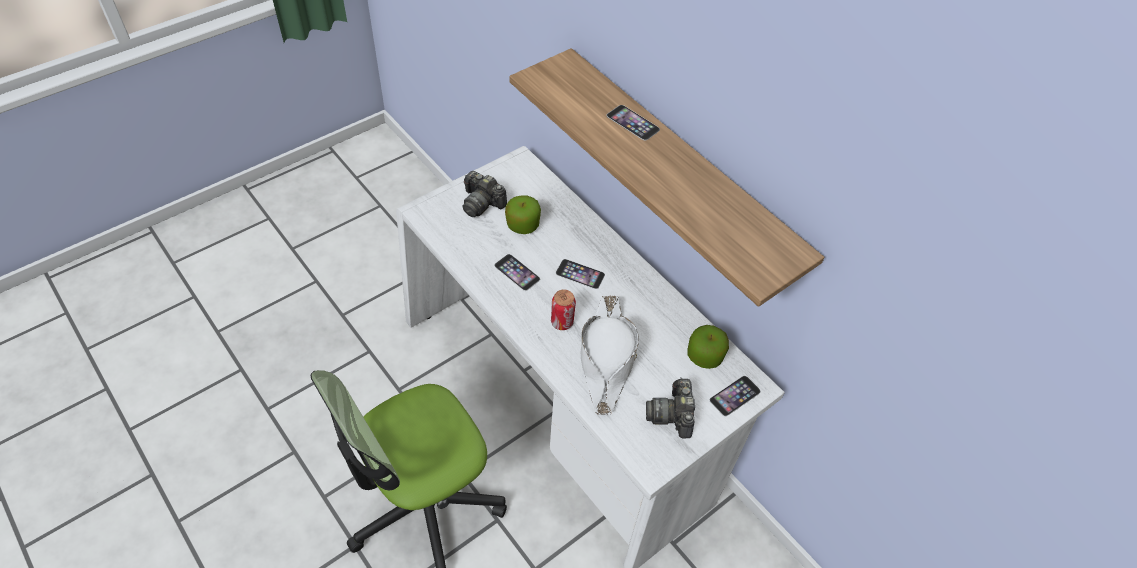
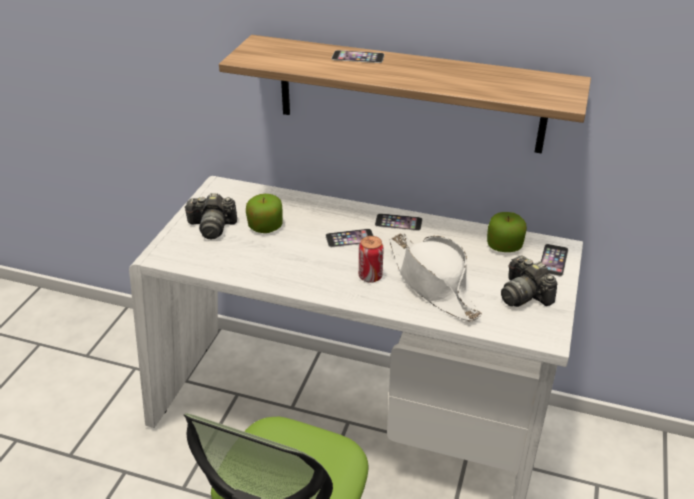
camera: 30 degrees left, 15 degrees down
phone [494,254,540,291] -> phone moved to [375,213,423,231]

